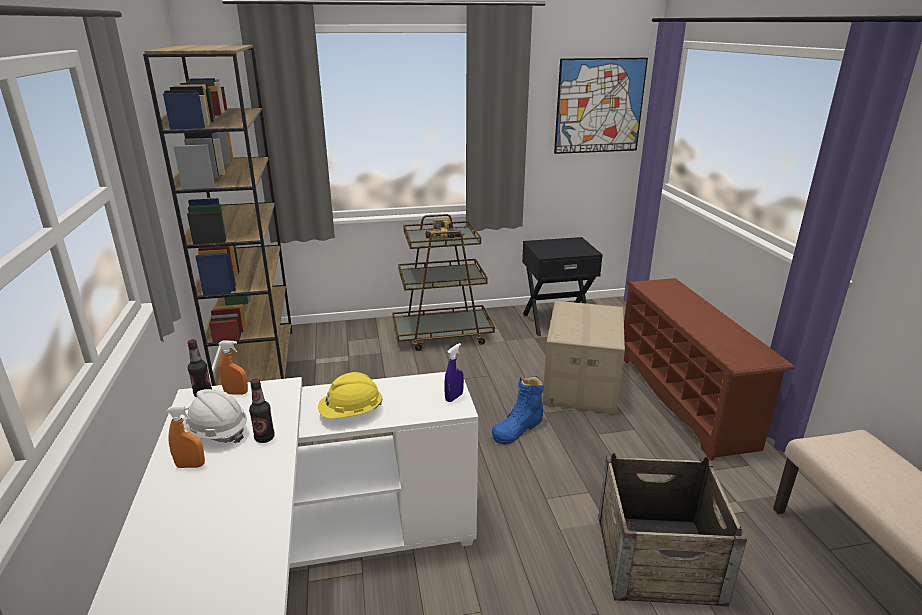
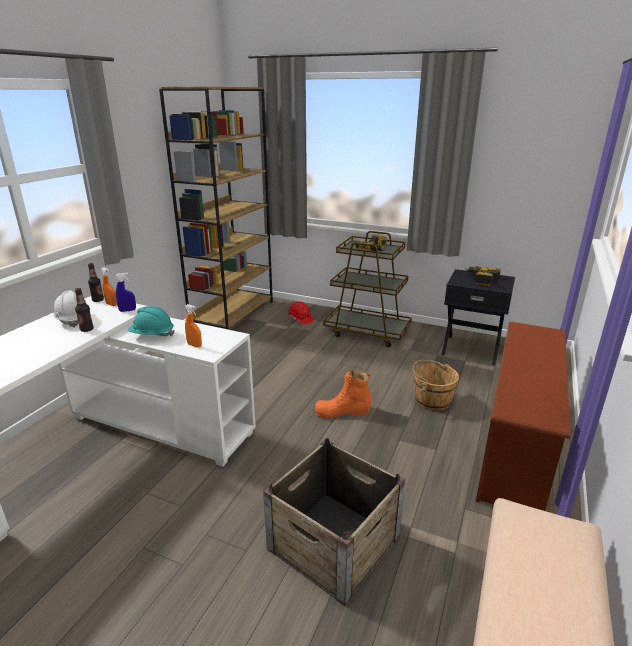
camera: 35 degrees right, 0 degrees up
orange spray bottle [167,406,205,468] -> orange spray bottle moved to [185,304,202,348]
yellow hard hat [318,372,383,419] -> turquoise hard hat [128,306,175,337]
blue spray bottle [444,343,464,402] -> blue spray bottle moved to [116,273,136,312]
blue boot [492,376,544,444] -> orange boot [315,369,371,419]
cardboard box [542,301,625,414] -> brown bucket [412,360,459,411]
picture [554,58,648,154] -> none
none -> red hard hat [288,302,313,324]
none -> power drill [466,266,501,286]

